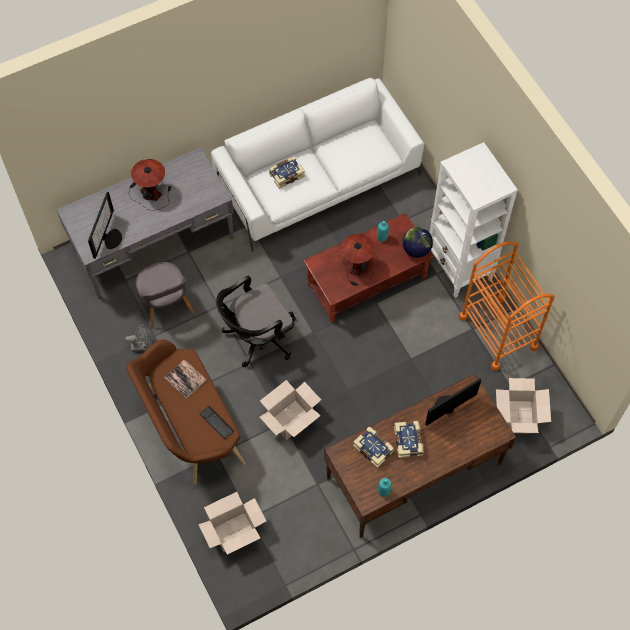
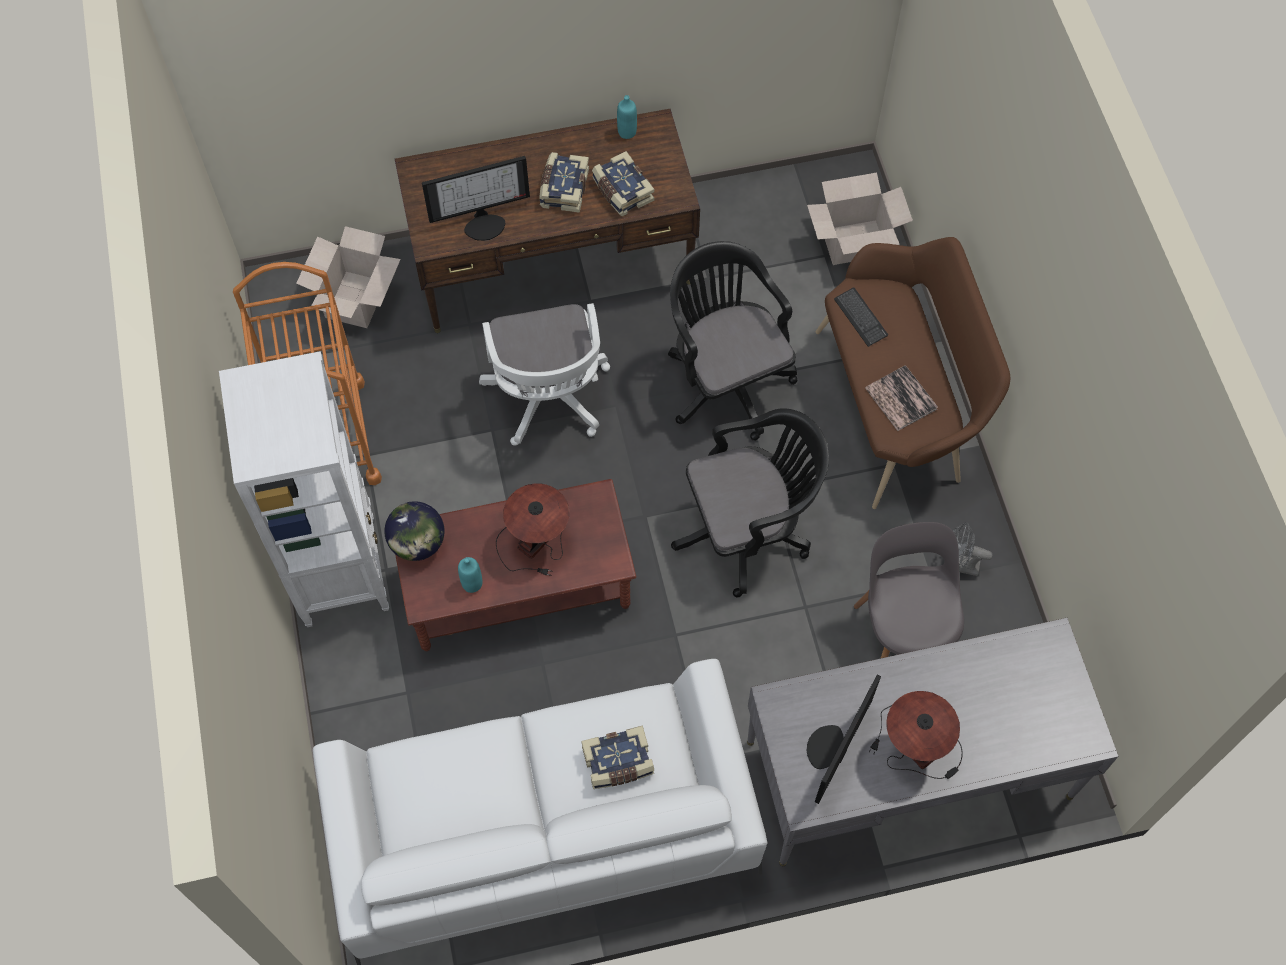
camera: 165 degrees left, 0 degrees up
monitor [88,192,122,259] -> monitor moved to [807,675,881,804]
cardboard box [260,380,321,440] -> black office chair [668,241,798,441]
none -> white office chair [479,303,610,446]

